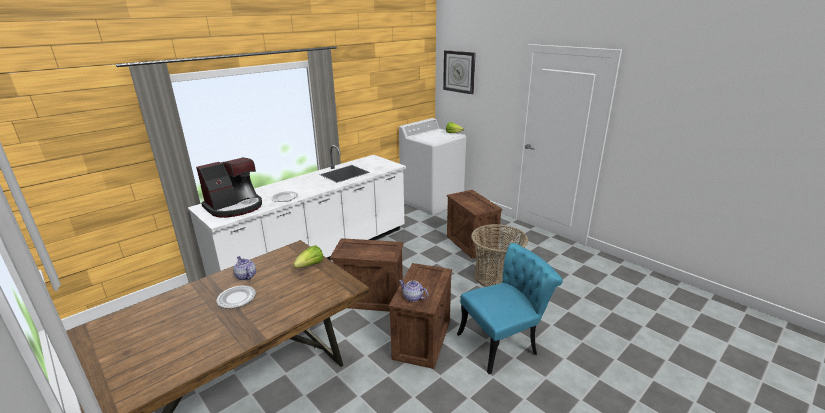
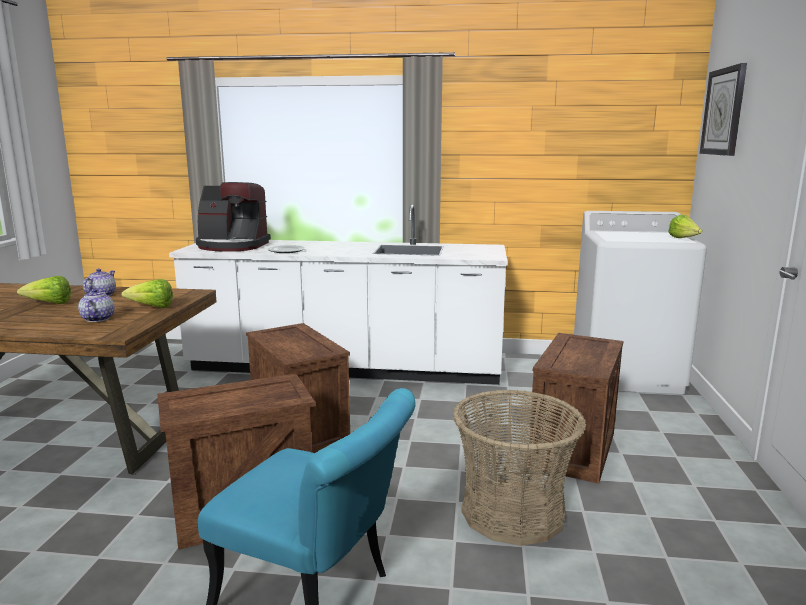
camera: 50 degrees right, 10 degrees down
plate [216,286,256,309] -> lettuce [17,276,71,304]
teapot [399,280,428,302] -> teapot moved to [78,289,115,322]

